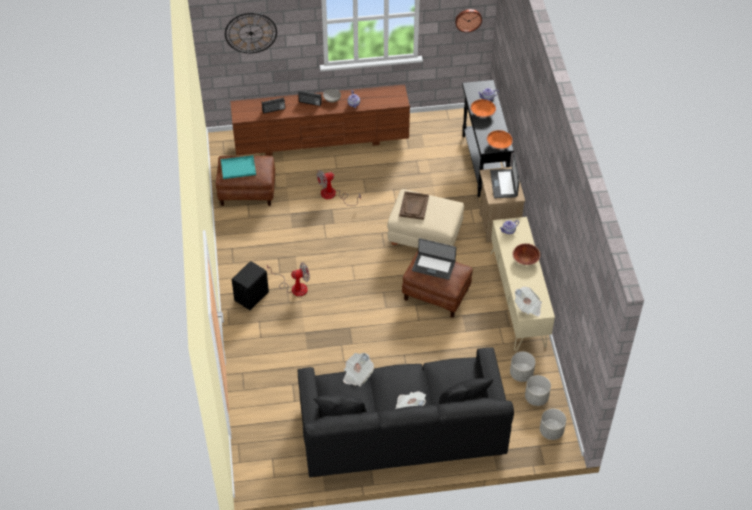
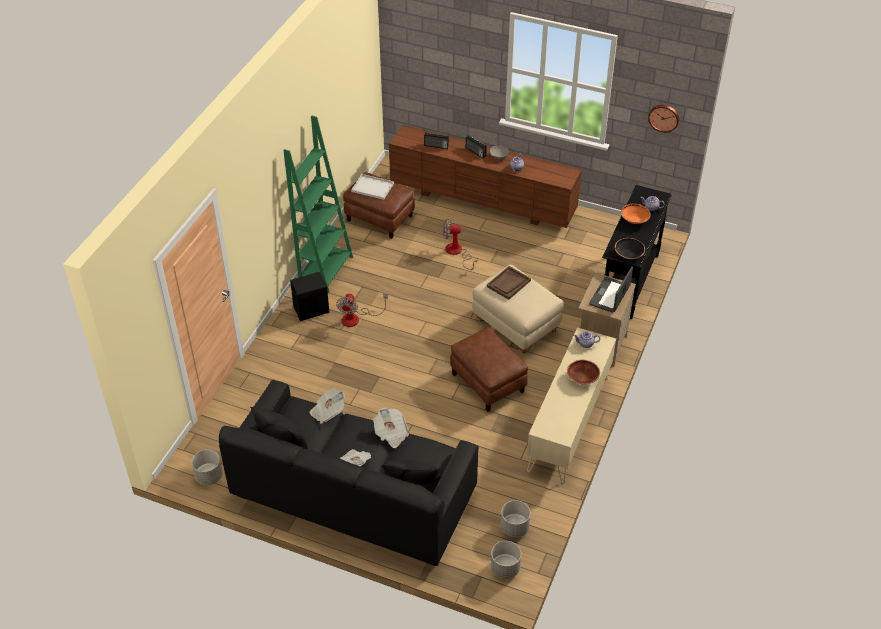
camera: 30 degrees right, 5 degrees down
turquoise tray [221,155,256,179] -> white tray [351,174,394,200]
wall clock [225,13,277,54] -> none
fan [267,263,310,296] -> fan turned 90 degrees clockwise [336,294,388,327]
laptop [412,238,456,280] -> none
orange bowl [486,130,513,149] -> black bowl [615,238,645,259]
grey planter [510,351,535,382] -> grey planter moved to [191,450,223,485]
newspaper [515,287,542,317] -> newspaper moved to [373,407,409,448]
none -> green bookcase [284,115,353,293]

